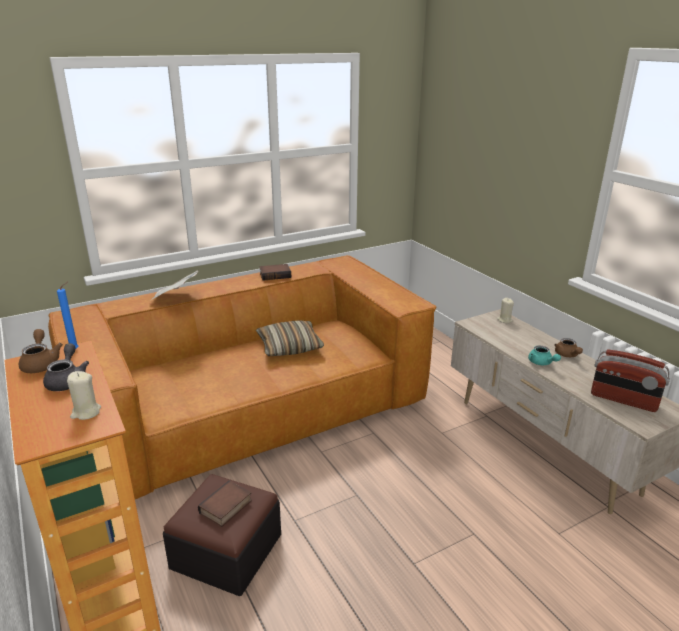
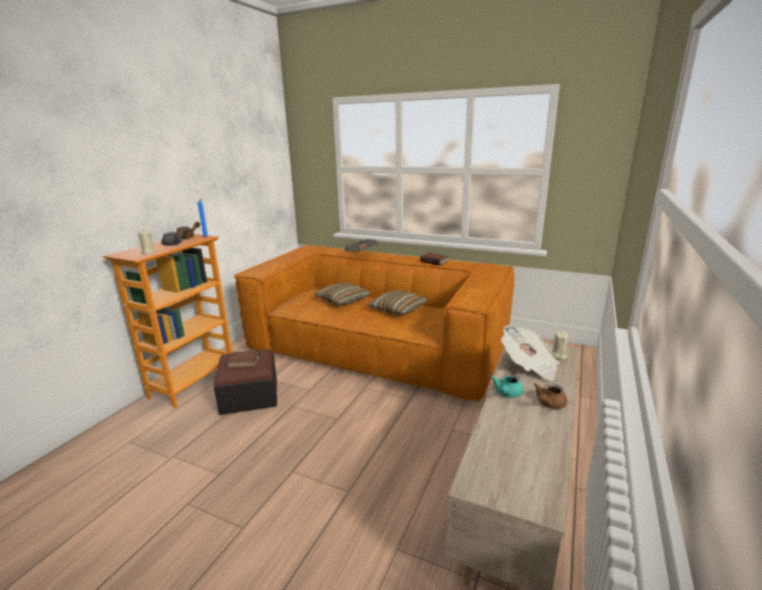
camera: 55 degrees right, 5 degrees down
radio [591,349,670,412] -> none
none -> pillow [314,283,372,305]
none -> newspaper [501,325,560,381]

